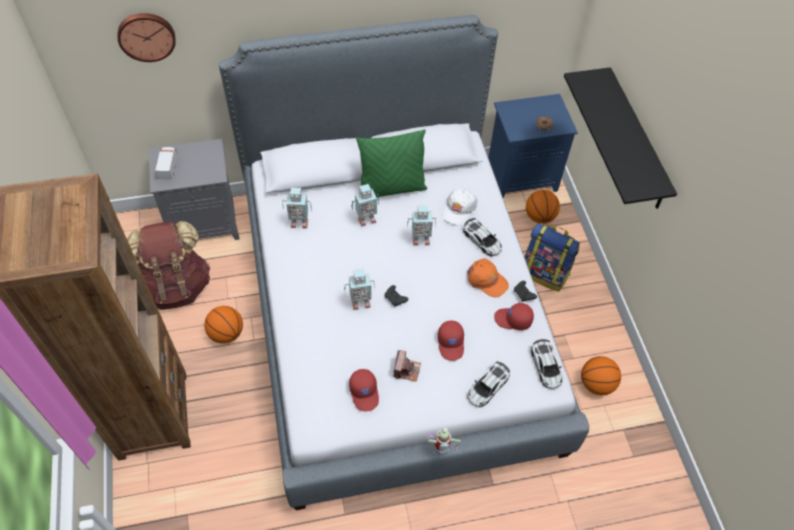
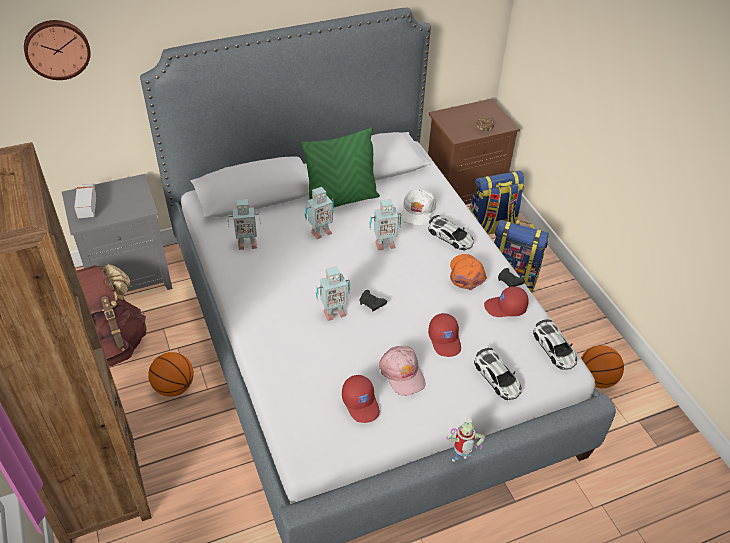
camera: 10 degrees left, 10 degrees down
camera [394,350,421,382] -> pink cap [379,346,426,396]
orange cap [467,258,509,297] -> orange cap turned 120 degrees counterclockwise [450,254,487,290]
toy car [467,361,510,407] -> toy car turned 60 degrees counterclockwise [474,348,522,400]
blue nightstand [488,94,578,198] -> brown nightstand [428,99,520,204]
basketball [526,190,560,224] -> backpack [469,171,524,235]
black shelf [564,67,677,209] -> none

